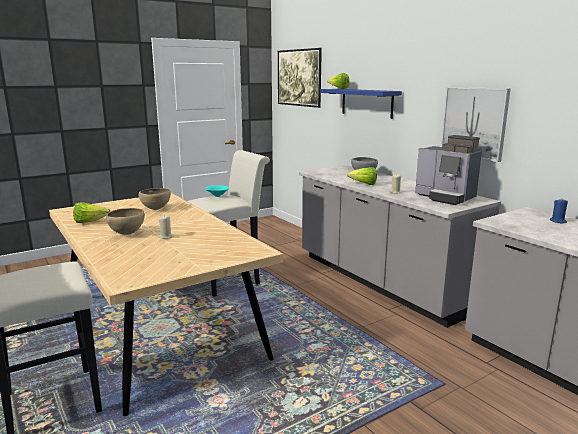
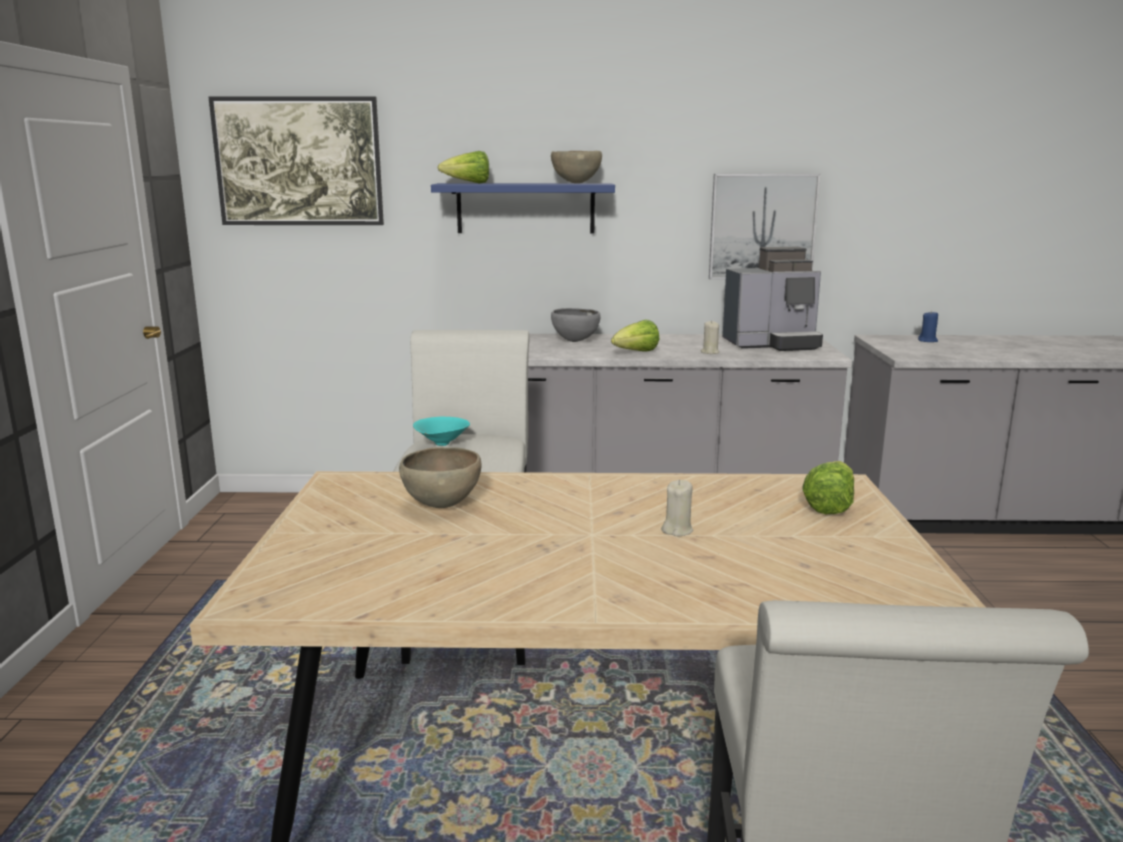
camera: 55 degrees left, 0 degrees up
lettuce [73,202,111,223] -> lettuce moved to [802,461,854,514]
brown bowl [106,208,145,235] -> brown bowl moved to [551,151,602,184]

